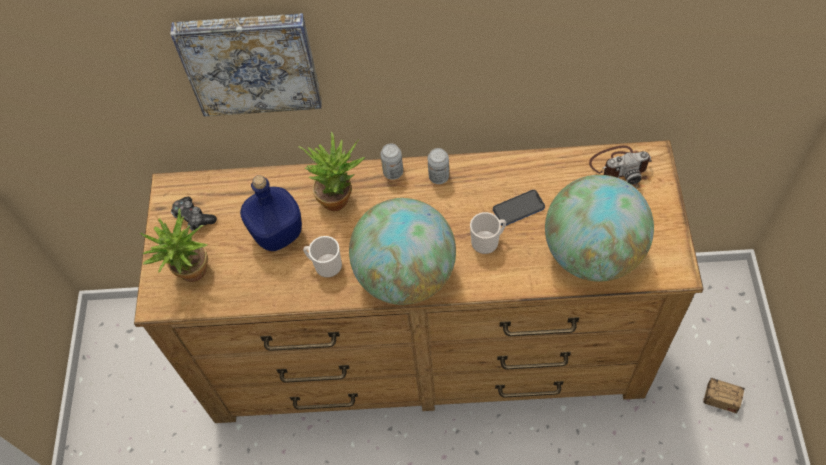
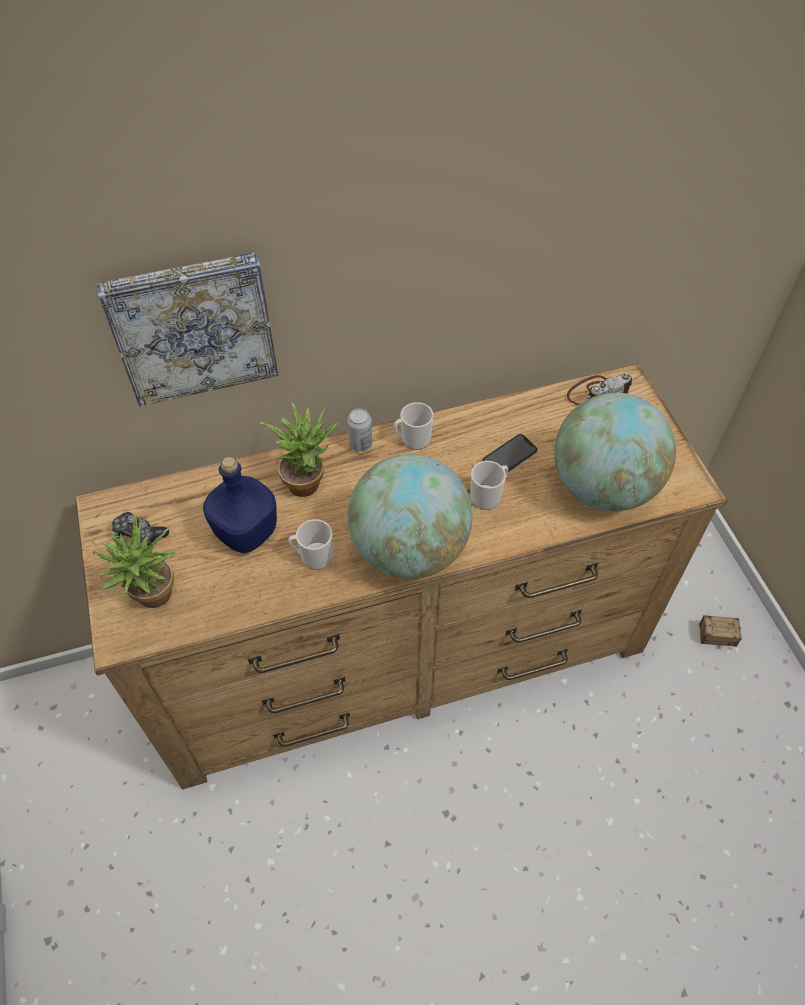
camera: 20 degrees left, 5 degrees down
can [428,148,449,184] -> mug [394,402,434,450]

